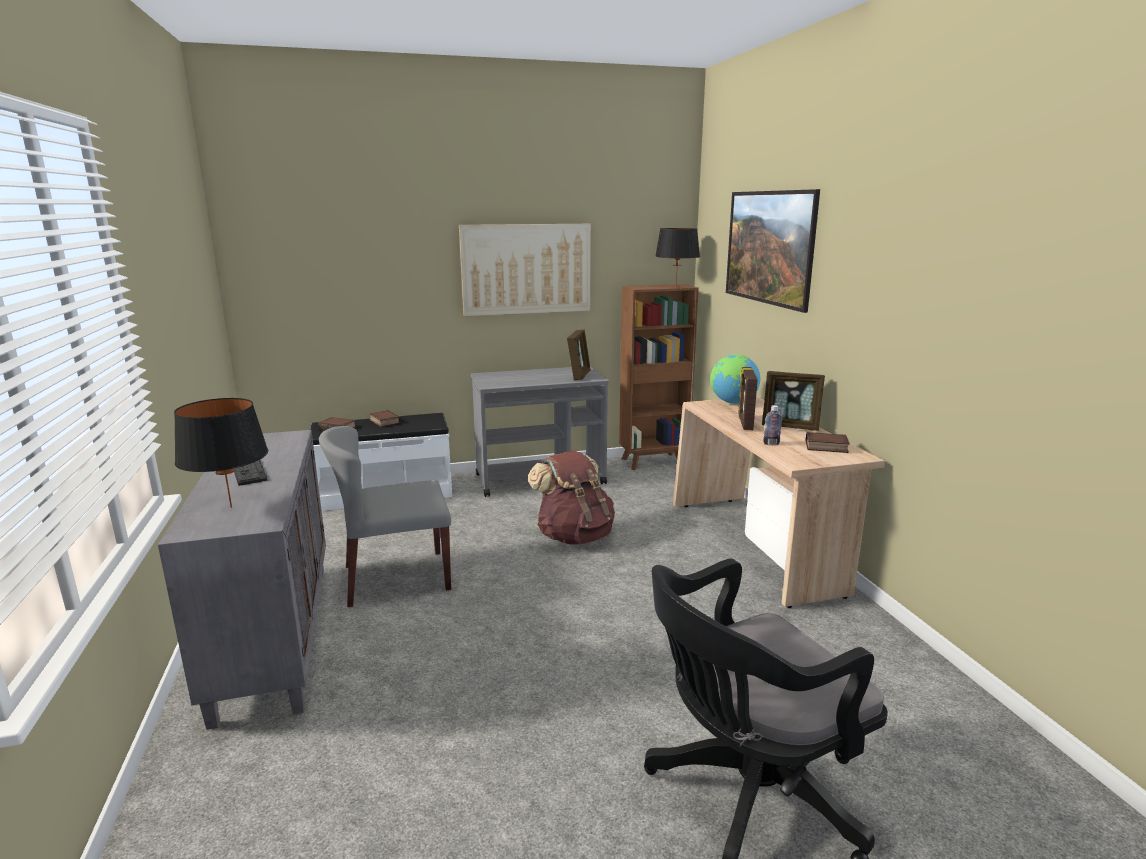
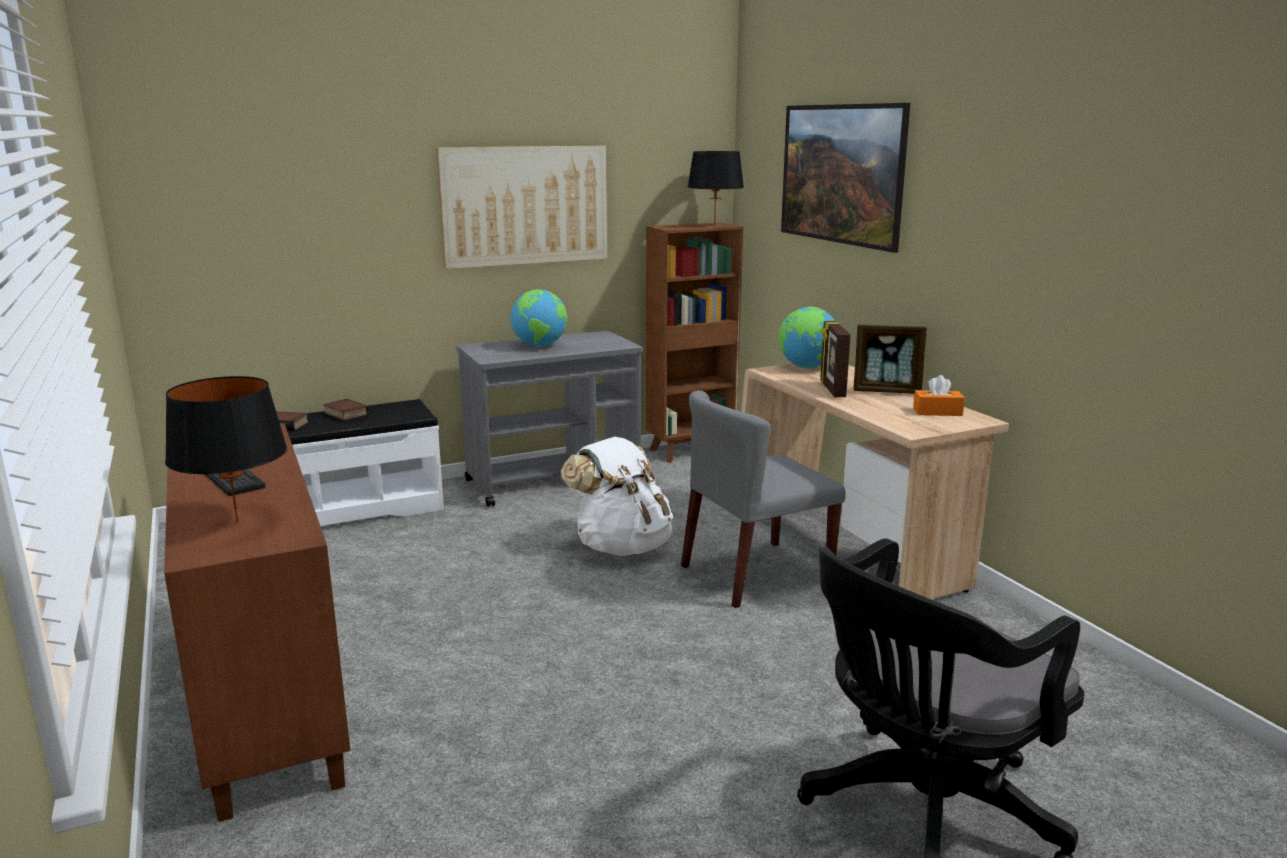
camera: 10 degrees left, 0 degrees up
grey cabinet [158,430,326,730] -> brown cabinet [164,423,351,822]
grey chair [319,426,451,607] -> grey chair moved to [681,390,846,608]
brown backpack [528,450,615,544] -> white backpack [561,437,673,556]
picture frame [567,329,591,380] -> none
bottle [763,405,782,445] -> none
book [806,432,850,453] -> orange tissue box [913,375,965,416]
none -> globe [511,289,567,347]

